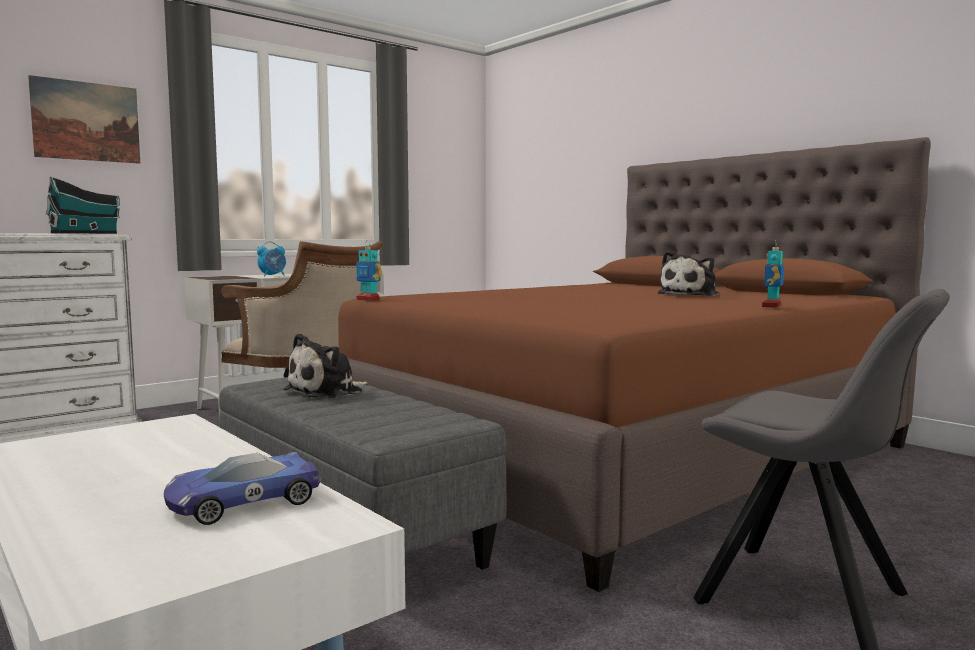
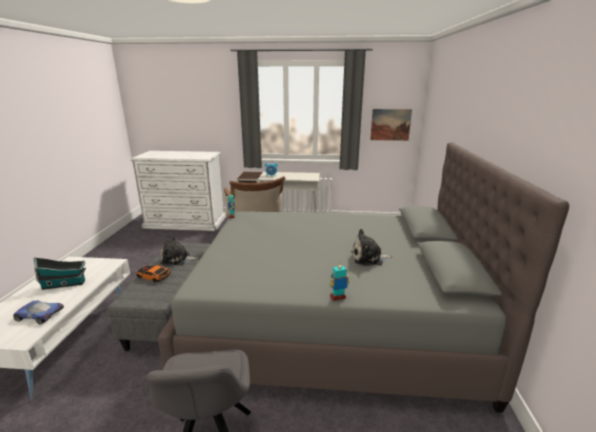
camera: 45 degrees right, 15 degrees up
picture [28,75,140,164] -> picture moved to [370,109,412,141]
toy house [46,176,120,234] -> toy house moved to [34,257,86,290]
brown bed [338,137,931,592] -> grey bed [158,142,569,413]
none -> toy car [136,265,171,283]

